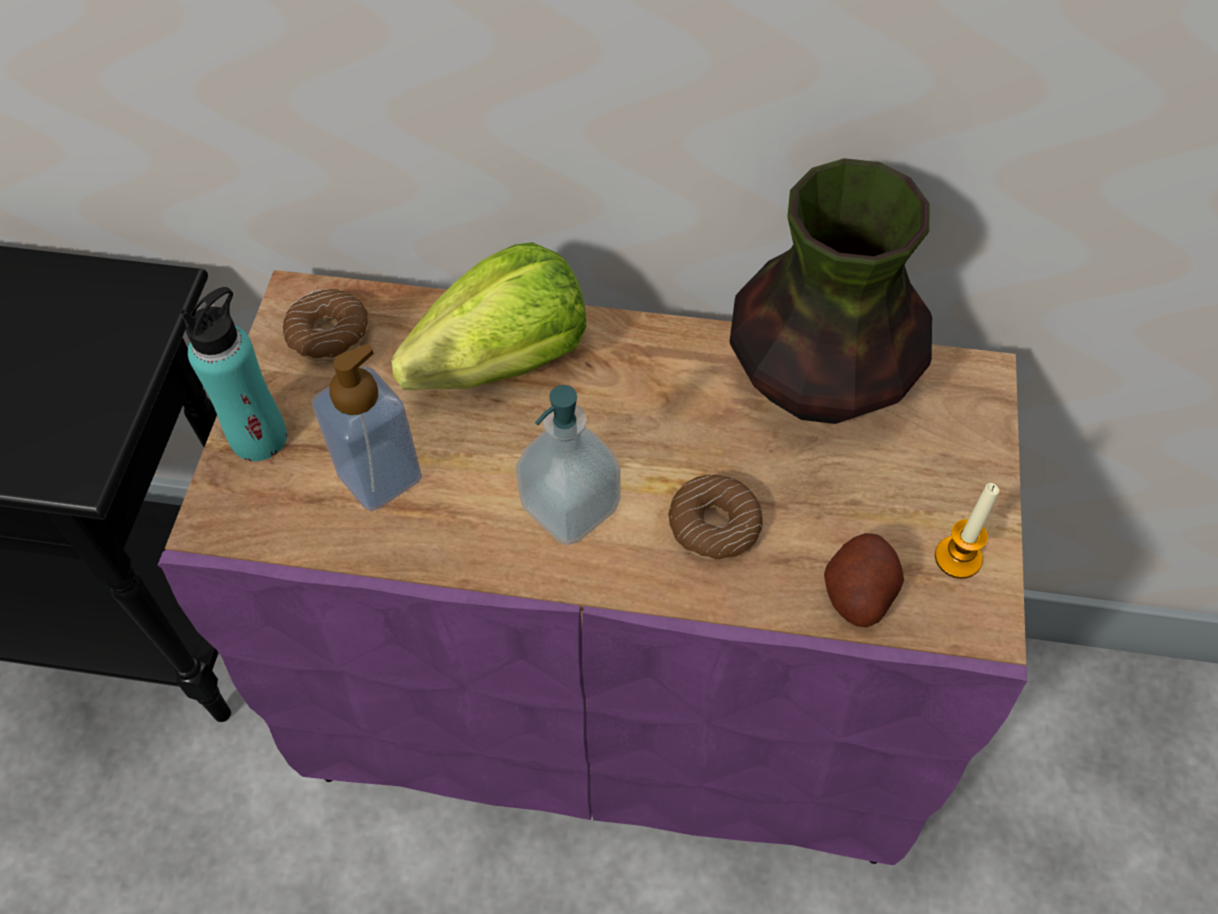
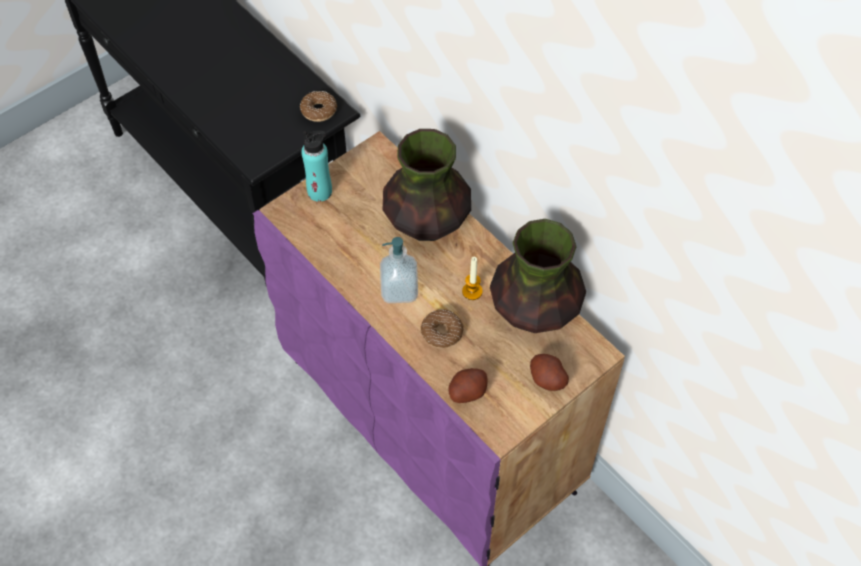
camera: 40 degrees right, 0 degrees up
donut [283,289,368,361] -> donut moved to [300,91,337,122]
soap dispenser [312,344,422,511] -> none
lettuce [391,242,586,390] -> vase [383,129,471,241]
candle [935,483,999,579] -> candle moved to [462,257,483,300]
none -> potato [530,354,569,391]

